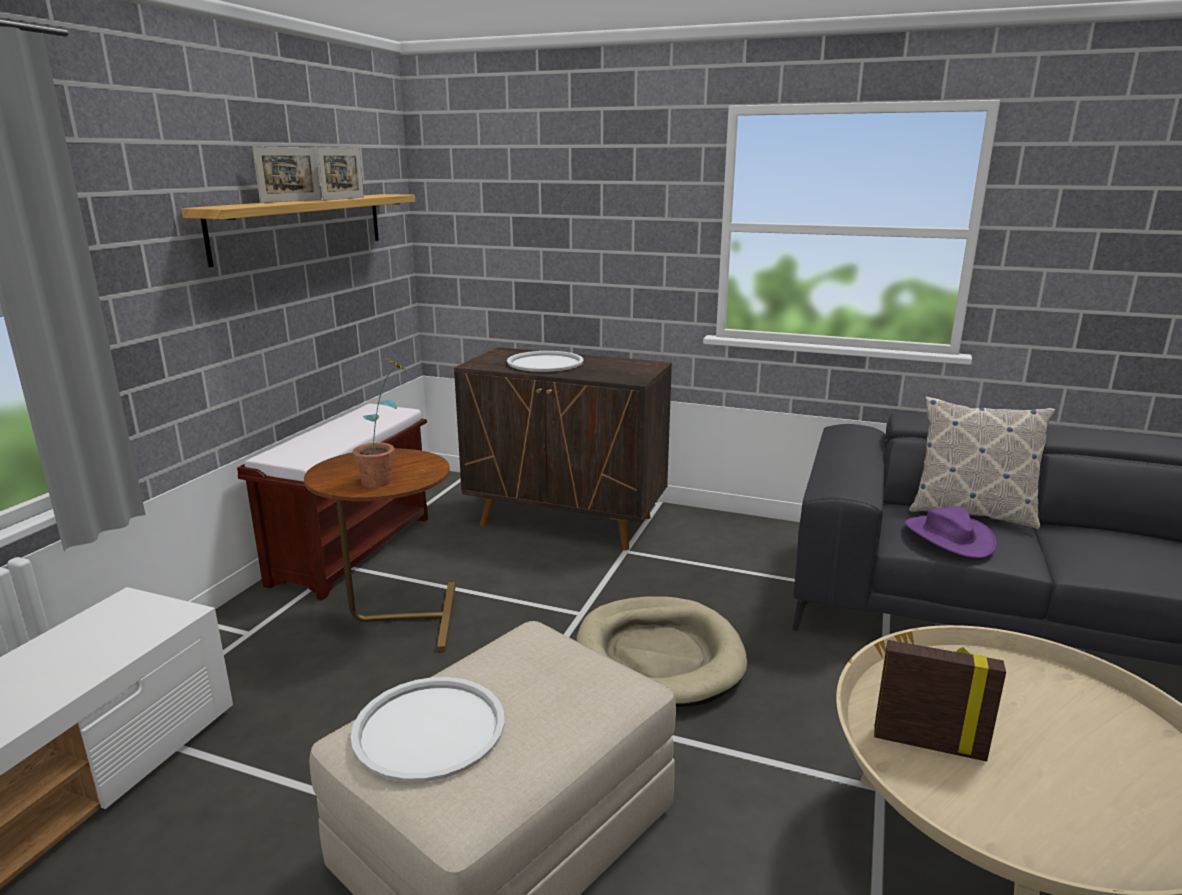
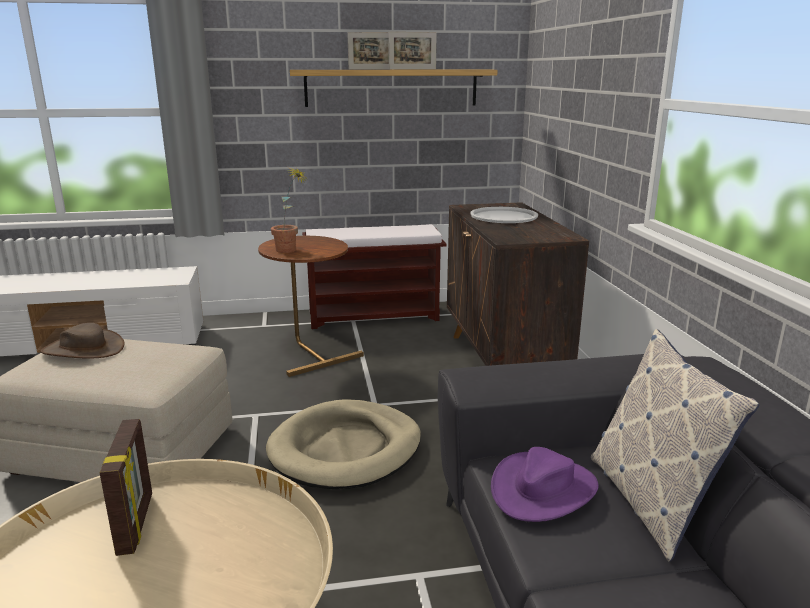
camera: 60 degrees right, 0 degrees up
white tray [351,677,505,782] -> brown hat [40,323,125,359]

